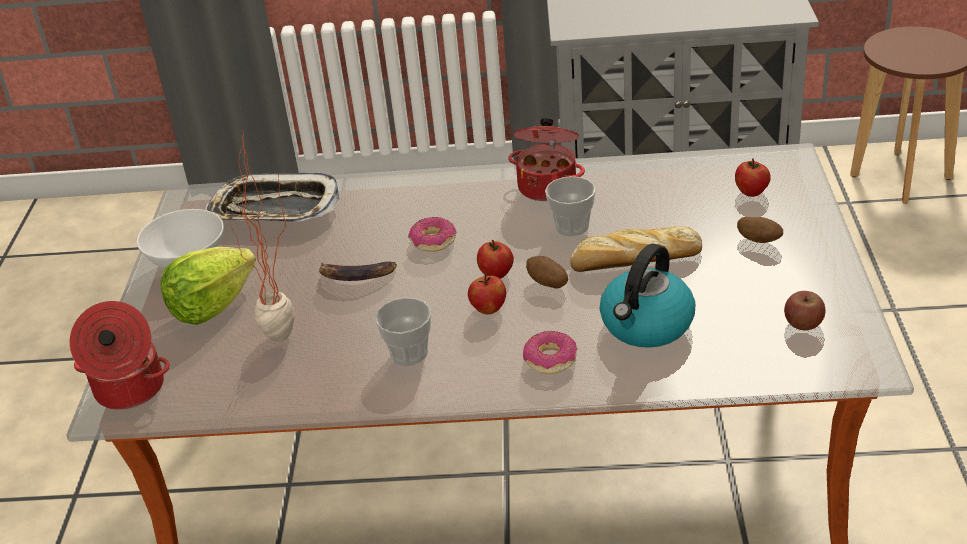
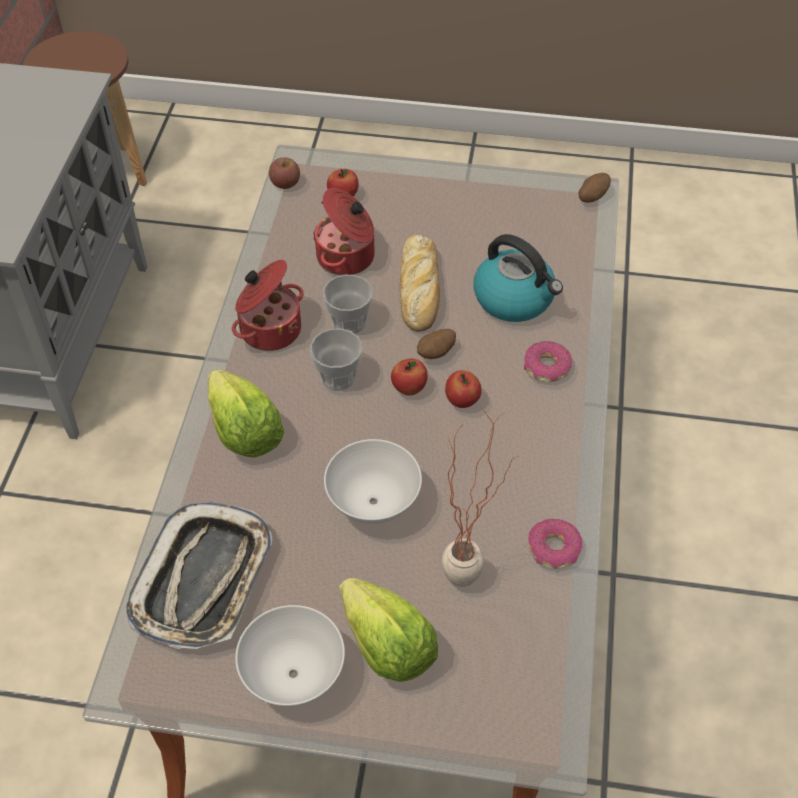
camera: 85 degrees left, 15 degrees up
cooking pot [70,301,170,410] -> cooking pot moved to [313,188,375,275]
banana [319,261,397,281] -> white bowl [324,439,422,524]
cup [374,298,432,366] -> cup moved to [310,328,362,391]
donut [408,217,457,252] -> donut moved to [528,519,583,569]
potato [737,217,783,243] -> potato moved to [579,173,611,203]
apple [784,291,826,330] -> apple moved to [269,157,300,189]
none -> lettuce [208,369,285,457]

